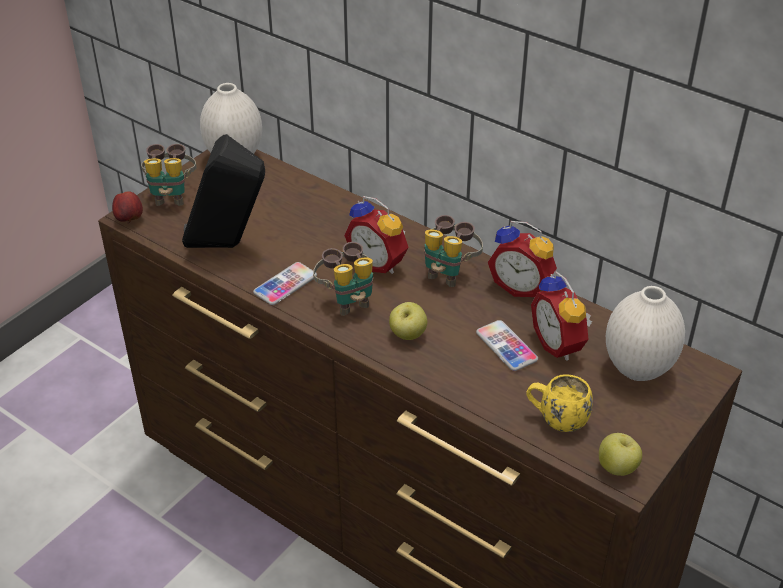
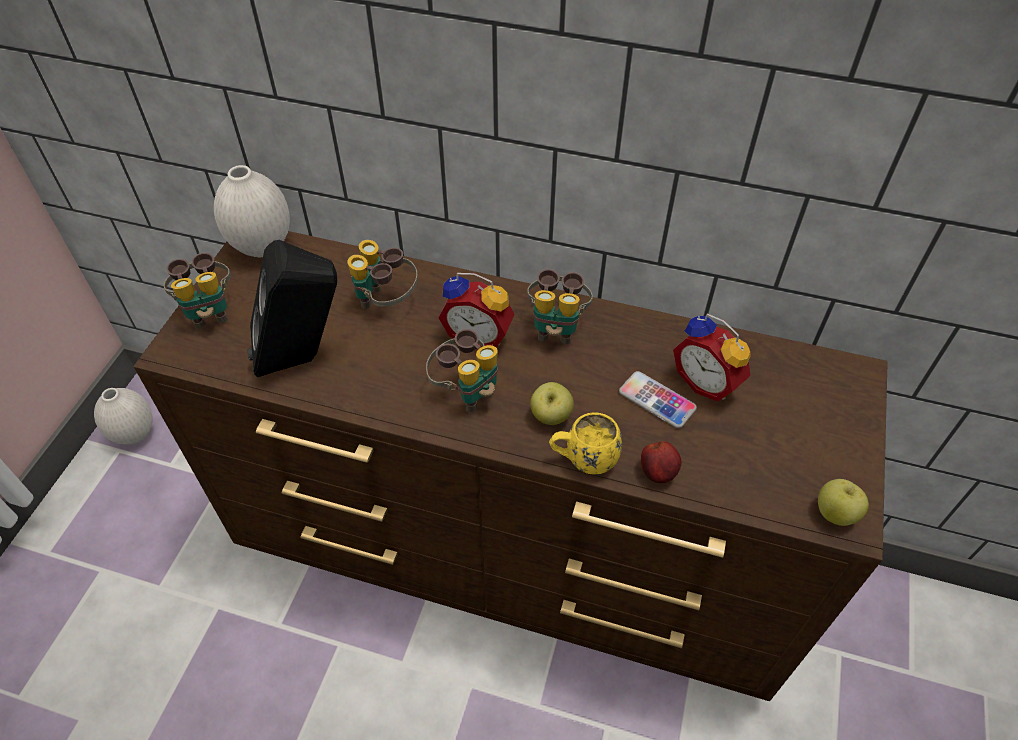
camera: 20 degrees left, 10 degrees up
apple [112,191,143,223] -> apple moved to [641,441,681,483]
phone [253,262,317,305] -> none
alarm clock [488,221,557,297] -> none
yellow mug [526,374,593,432] -> yellow mug moved to [549,413,622,475]
white vase [606,286,685,381] -> white vase moved to [94,388,152,445]
none -> binoculars [347,240,418,309]

